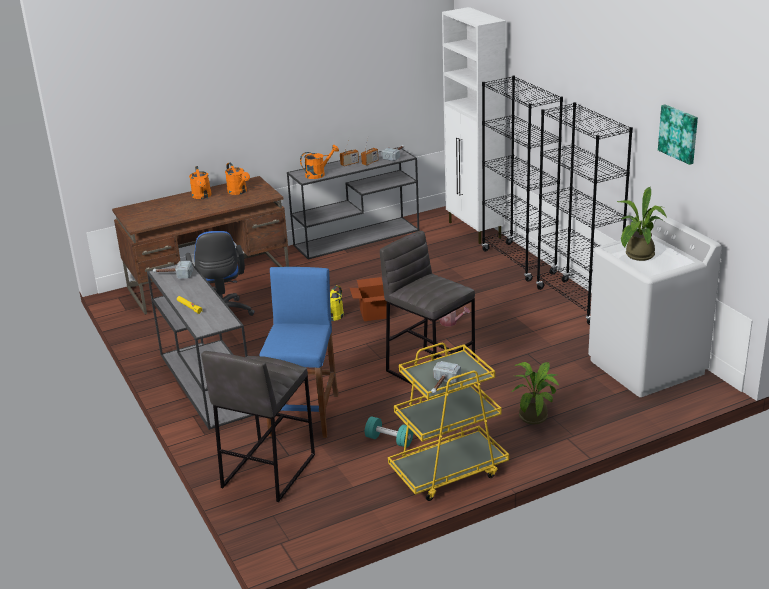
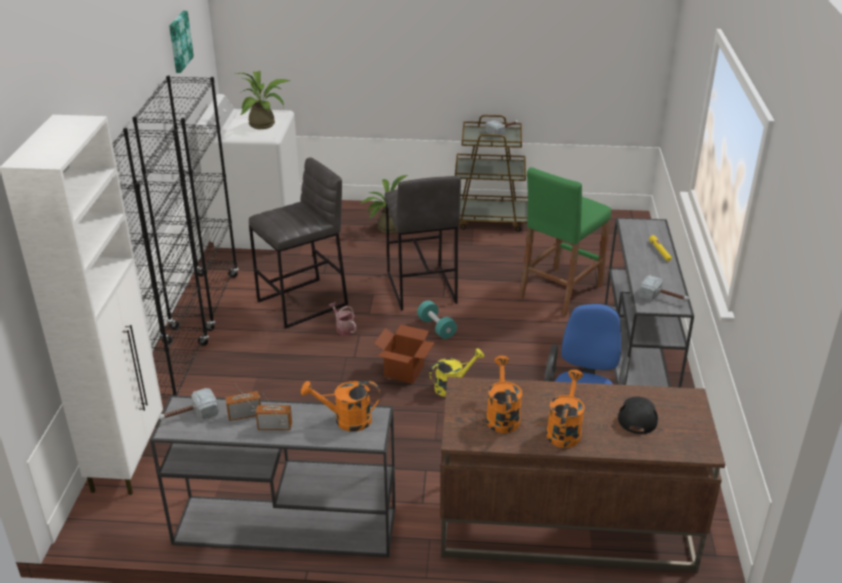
camera: 150 degrees left, 5 degrees up
grey stool [201,351,315,502] -> grey stool moved to [249,157,348,329]
blue stool [260,267,338,438] -> green stool [519,167,611,317]
turquoise dumbbell [365,416,413,448] -> turquoise dumbbell moved to [417,300,457,339]
yellow cart [388,343,509,501] -> brown cart [455,115,528,232]
none -> black cap [618,396,658,434]

